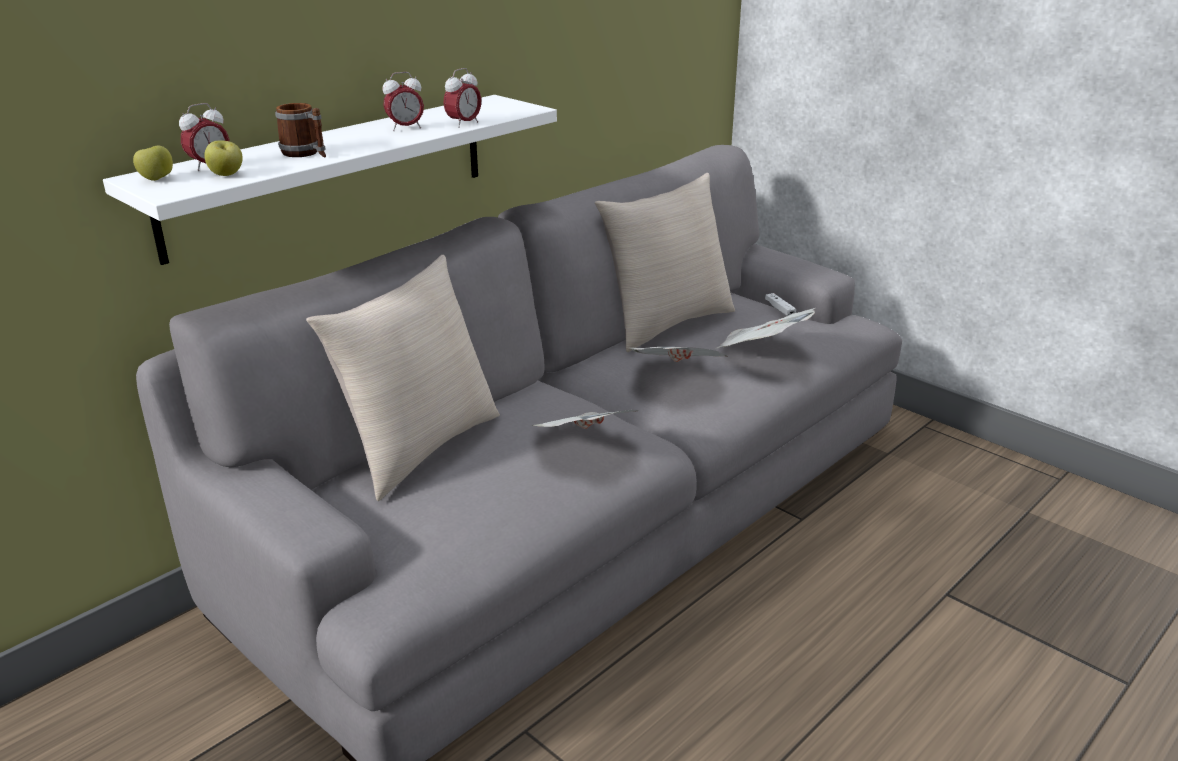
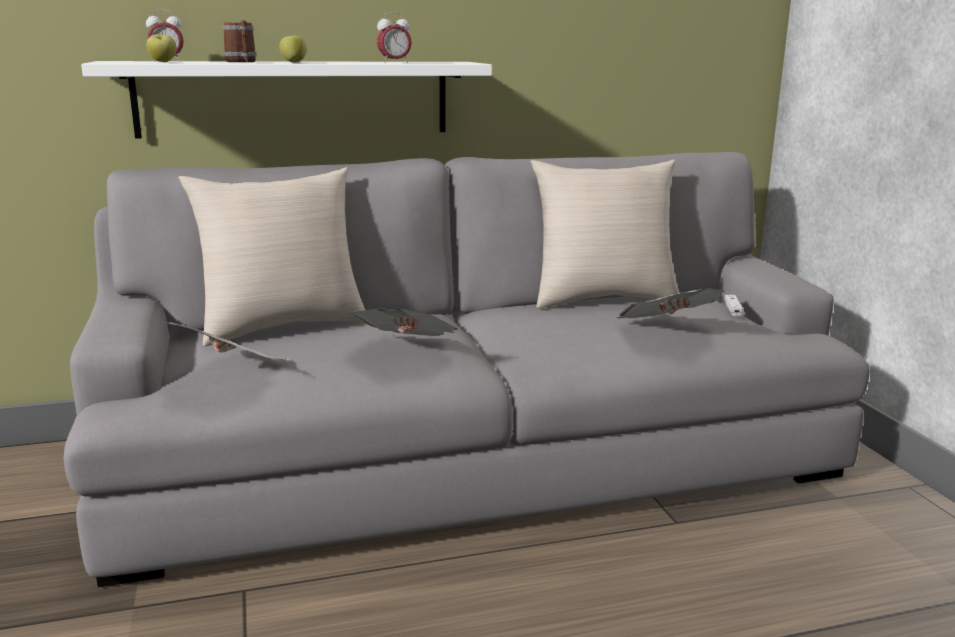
camera: 30 degrees right, 10 degrees down
apple [133,145,173,181] -> apple moved to [279,35,307,62]
alarm clock [382,72,424,131] -> none
newspaper [629,347,727,362] -> newspaper moved to [159,322,287,360]

